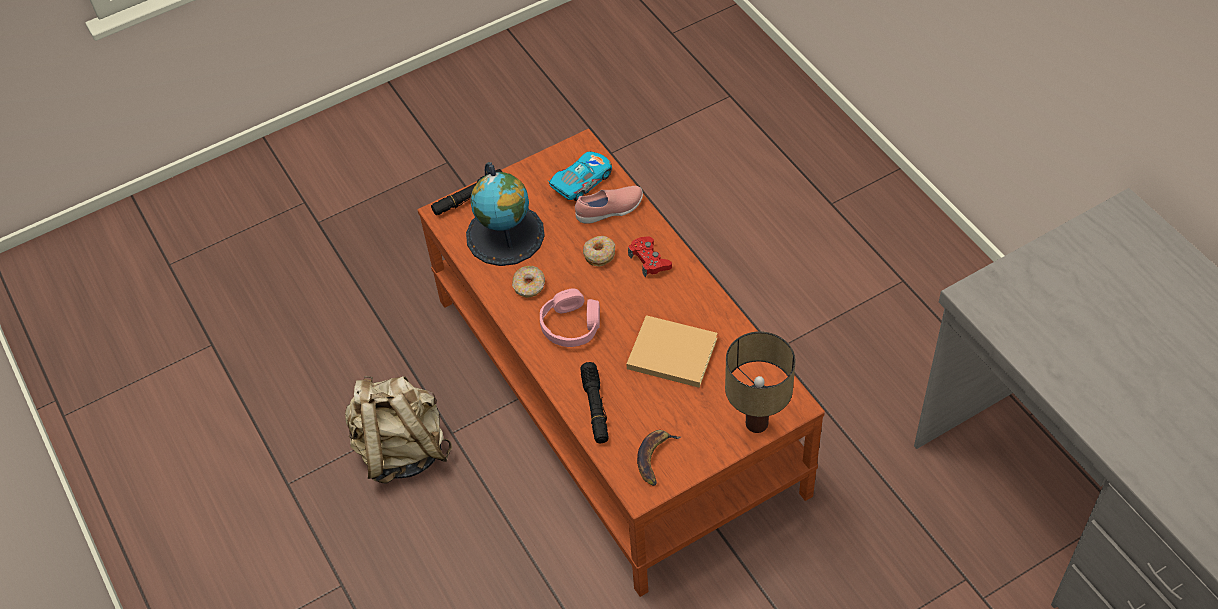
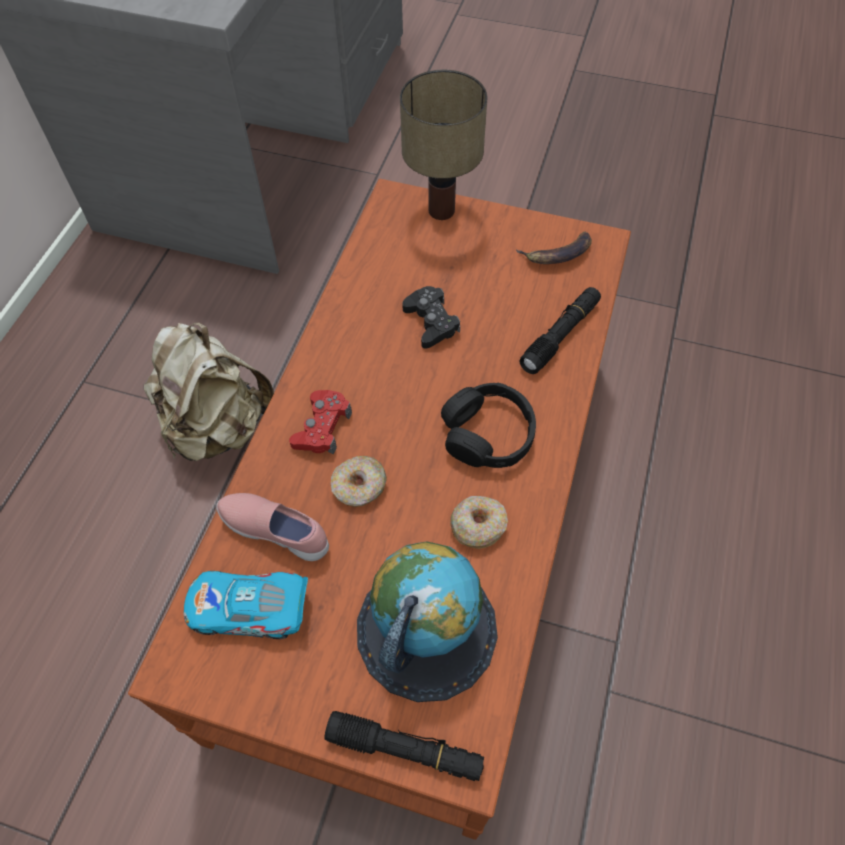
camera: 135 degrees left, 5 degrees up
beige backpack [345,376,452,483] -> beige backpack moved to [144,323,274,461]
pink headphones [540,288,600,347] -> black headphones [441,382,536,468]
beige book [627,315,718,388] -> black game controller [402,286,460,349]

